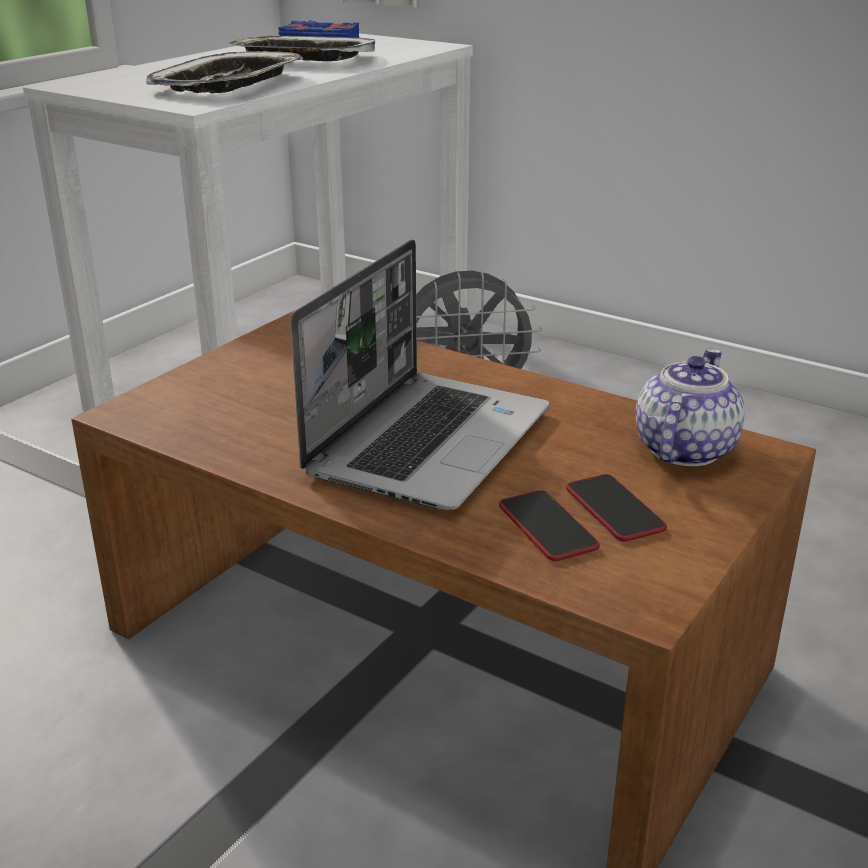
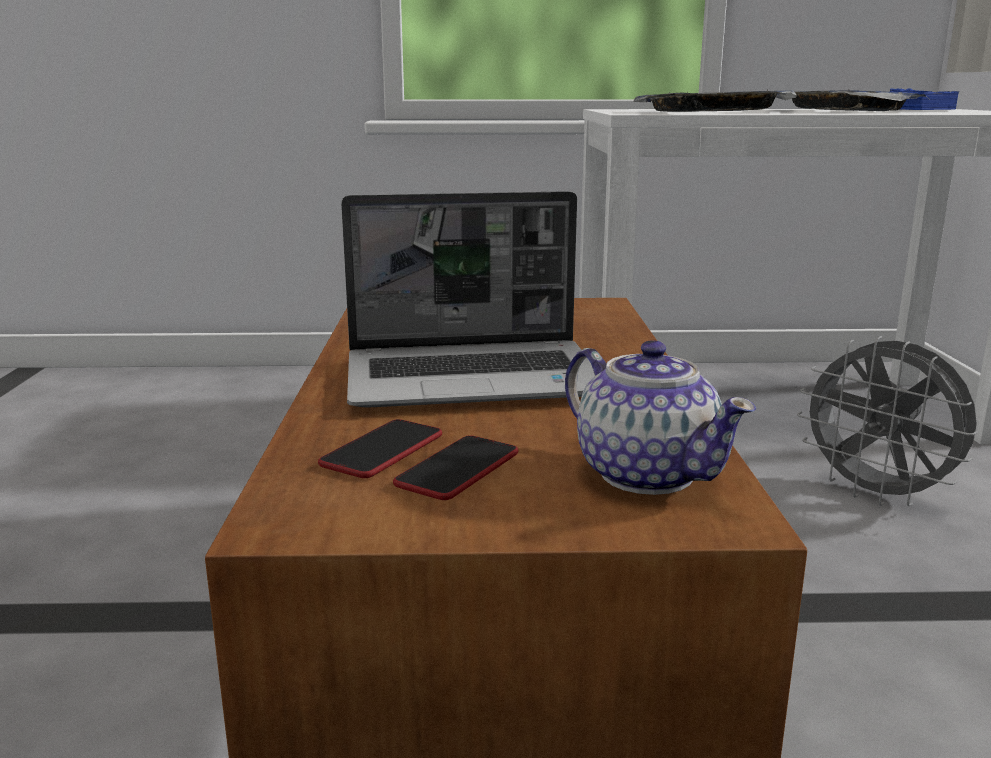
camera: 55 degrees right, 10 degrees down
teapot [635,349,745,466] -> teapot turned 60 degrees clockwise [565,340,756,495]

